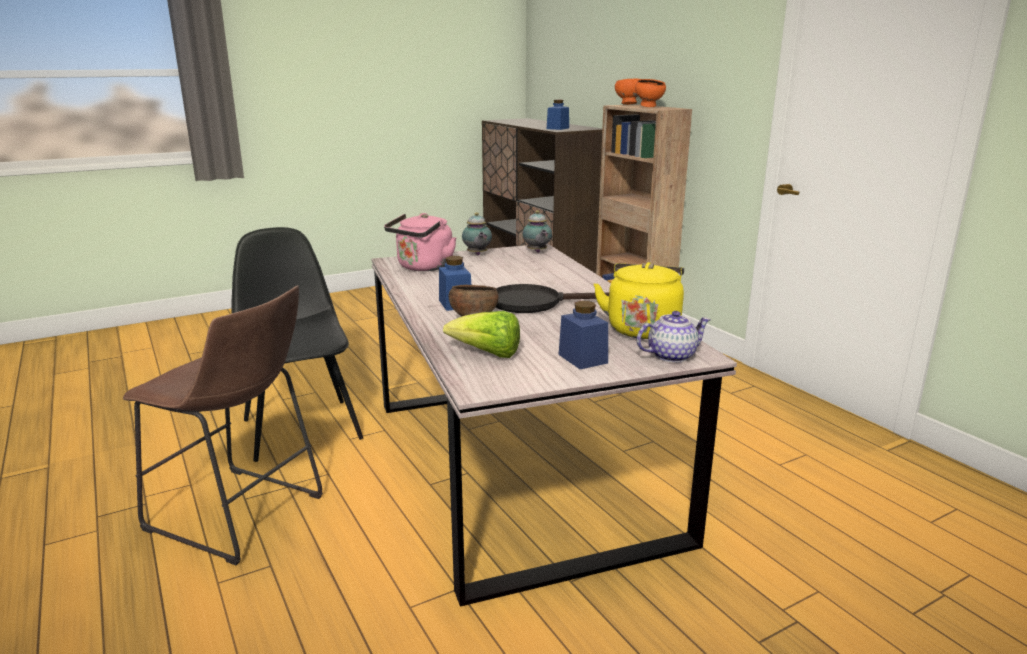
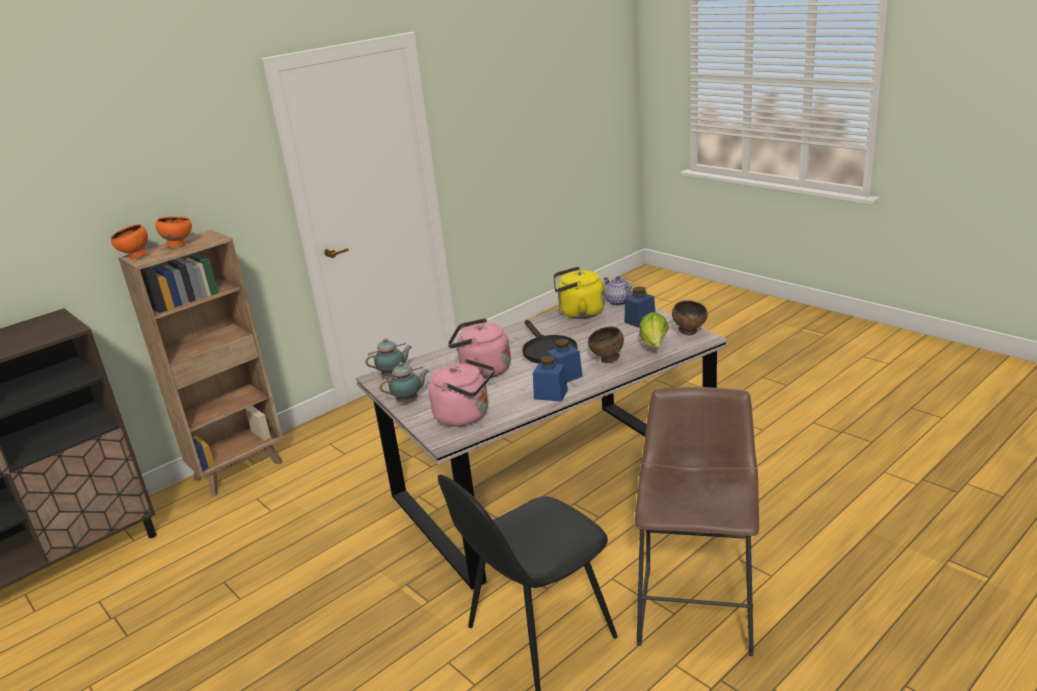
camera: 100 degrees left, 5 degrees up
blue jar [547,100,569,130] -> blue jar moved to [533,355,568,402]
none -> pink kettle [448,318,511,379]
none -> brown bowl [672,300,708,335]

